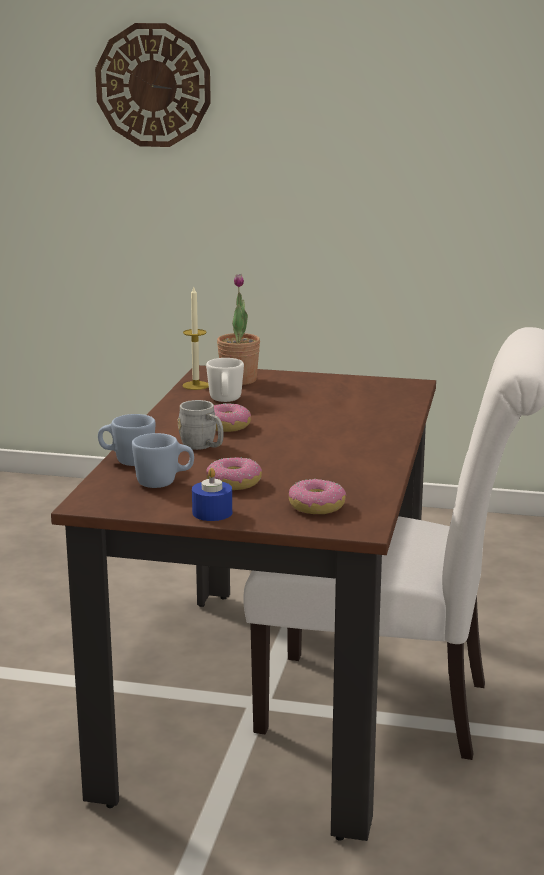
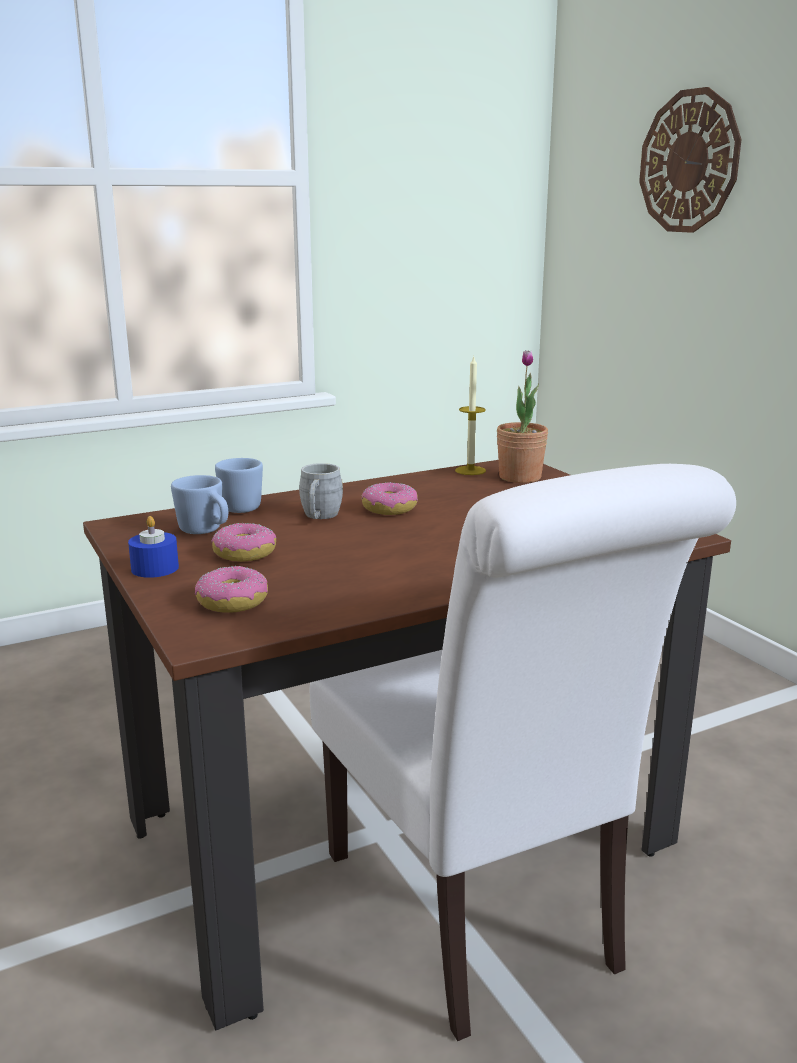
camera: 50 degrees right, 0 degrees up
white mug [206,358,244,402] -> none

